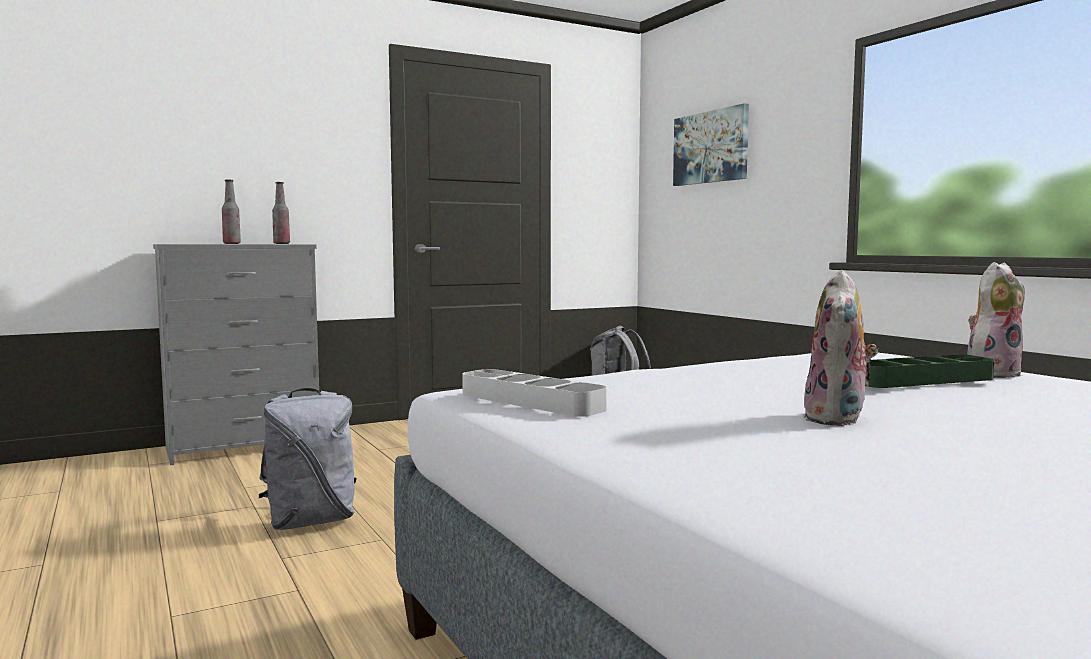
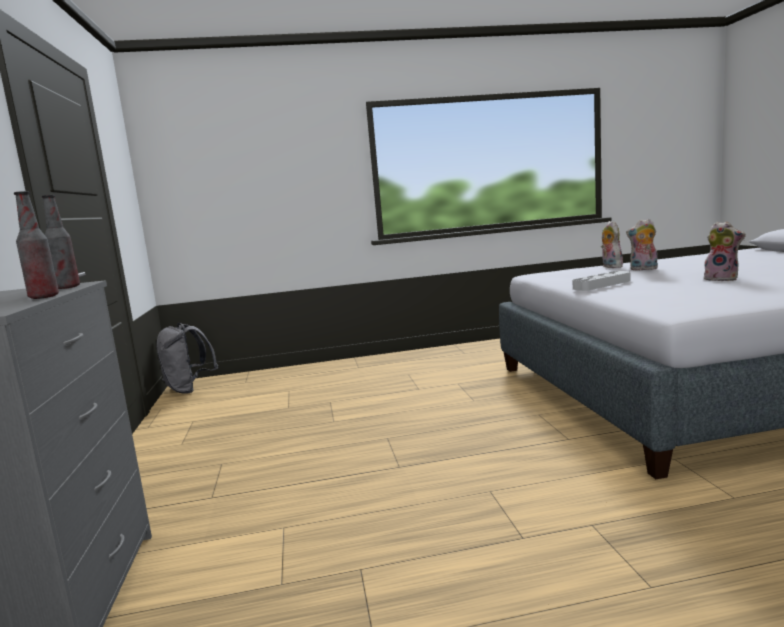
camera: 70 degrees left, 5 degrees up
grey backpack [259,388,357,530] -> none
grey tray [462,369,607,417] -> grey tray moved to [573,271,631,291]
picture [673,103,749,186] -> none
green tray [865,355,994,388] -> plush toy [626,218,658,271]

